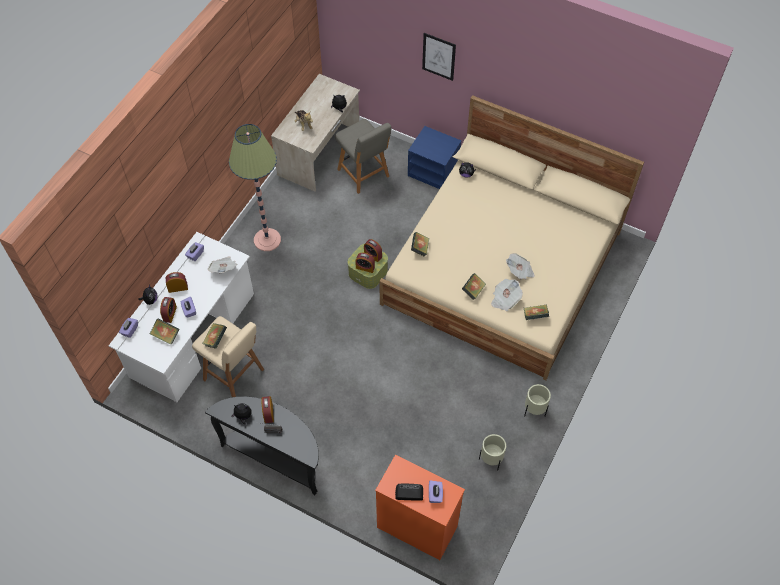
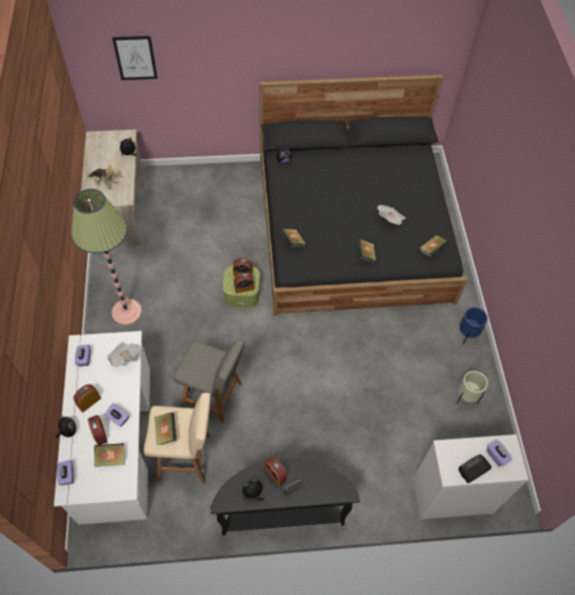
camera: 35 degrees left, 0 degrees up
grey chair [335,119,391,194] -> grey chair moved to [173,339,245,422]
orange dresser [375,455,465,560] -> white dresser [413,434,529,520]
beige bed [379,95,644,381] -> black bed [259,75,467,316]
blue nightstand [408,126,461,189] -> none
picture [422,33,456,81] -> picture moved to [112,36,158,80]
newspaper [491,279,523,312] -> none
beige planter [524,384,551,417] -> blue planter [459,307,488,344]

